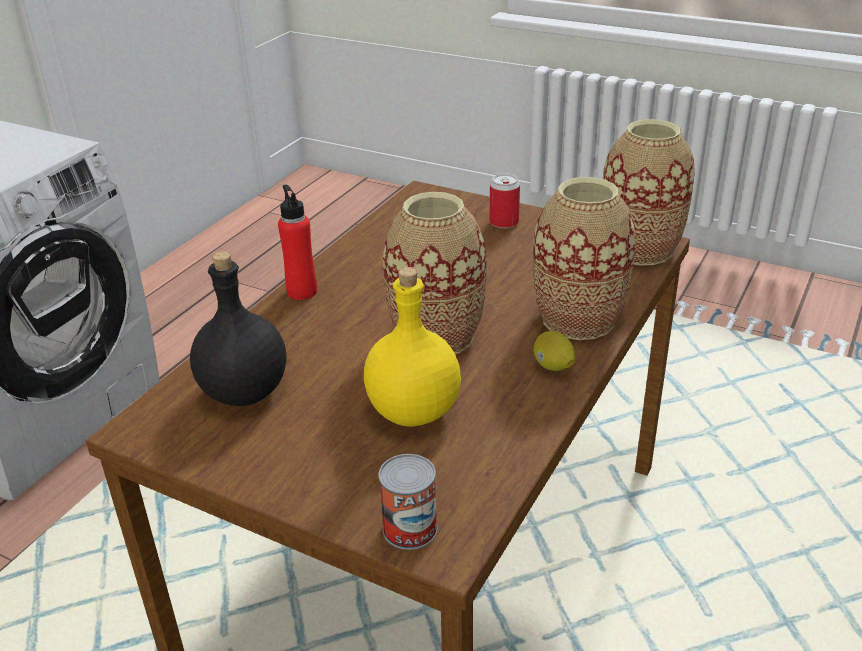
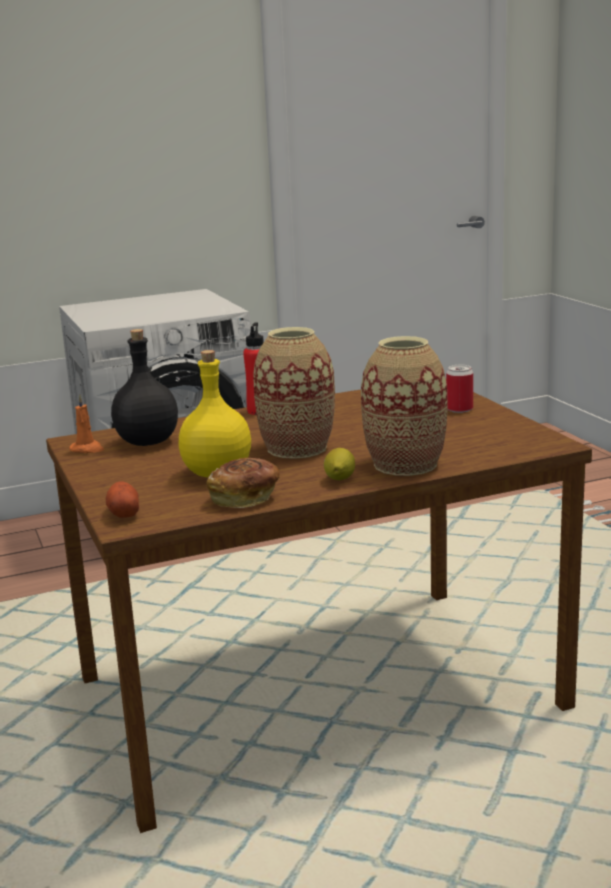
camera: 40 degrees right, 15 degrees down
can [379,454,437,550] -> potato [106,482,139,518]
vase [603,119,695,266] -> none
none -> orange candle [69,395,104,453]
none -> bread [206,458,280,508]

